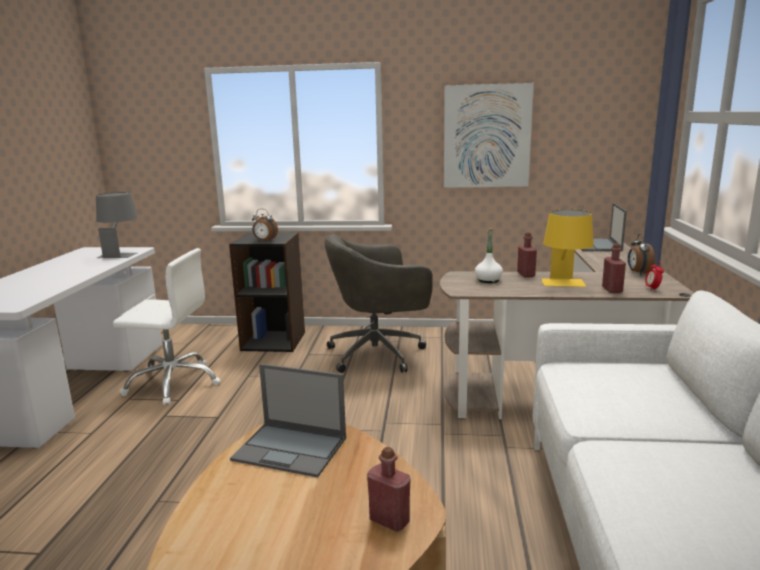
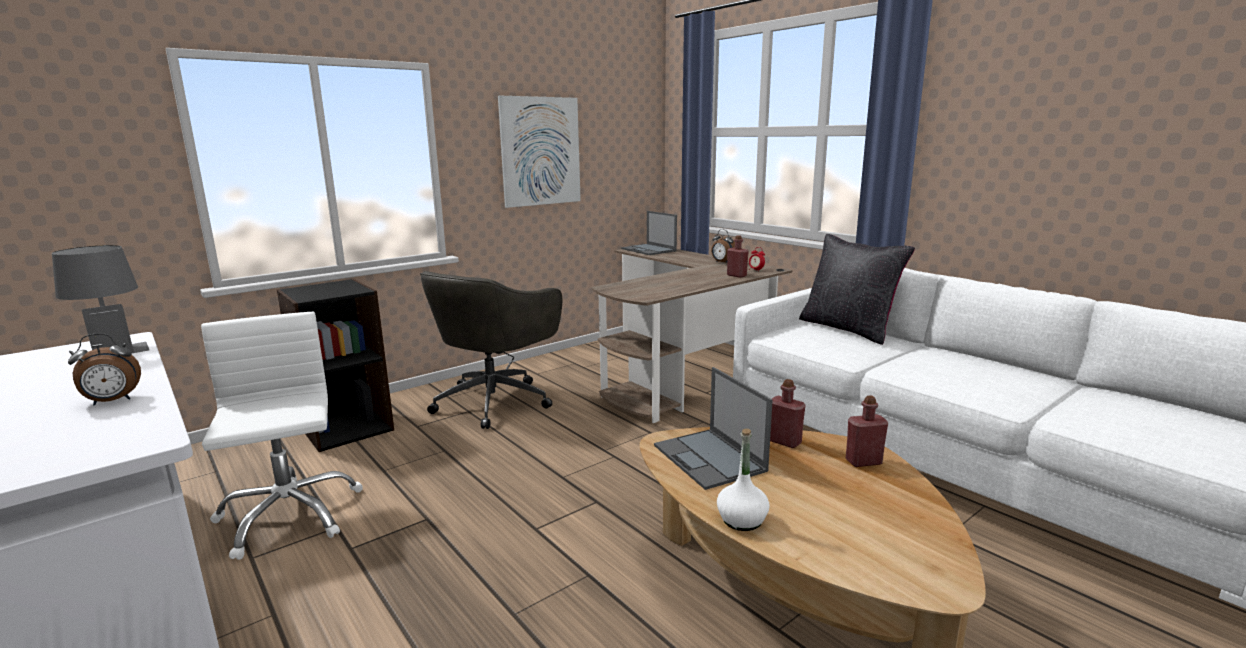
camera: 45 degrees left, 0 degrees up
white office chair [113,248,220,405] -> white office chair turned 75 degrees counterclockwise [201,312,363,560]
laptop [230,364,346,477] -> laptop turned 90 degrees clockwise [654,367,773,490]
alarm clock [252,209,278,242] -> alarm clock moved to [68,333,141,406]
white bottle [475,228,503,283] -> white bottle moved to [717,428,770,531]
red bottle [517,232,537,277] -> red bottle moved to [770,379,805,448]
yellow table lamp [541,210,594,287] -> none
none -> black pillow [799,234,915,345]

